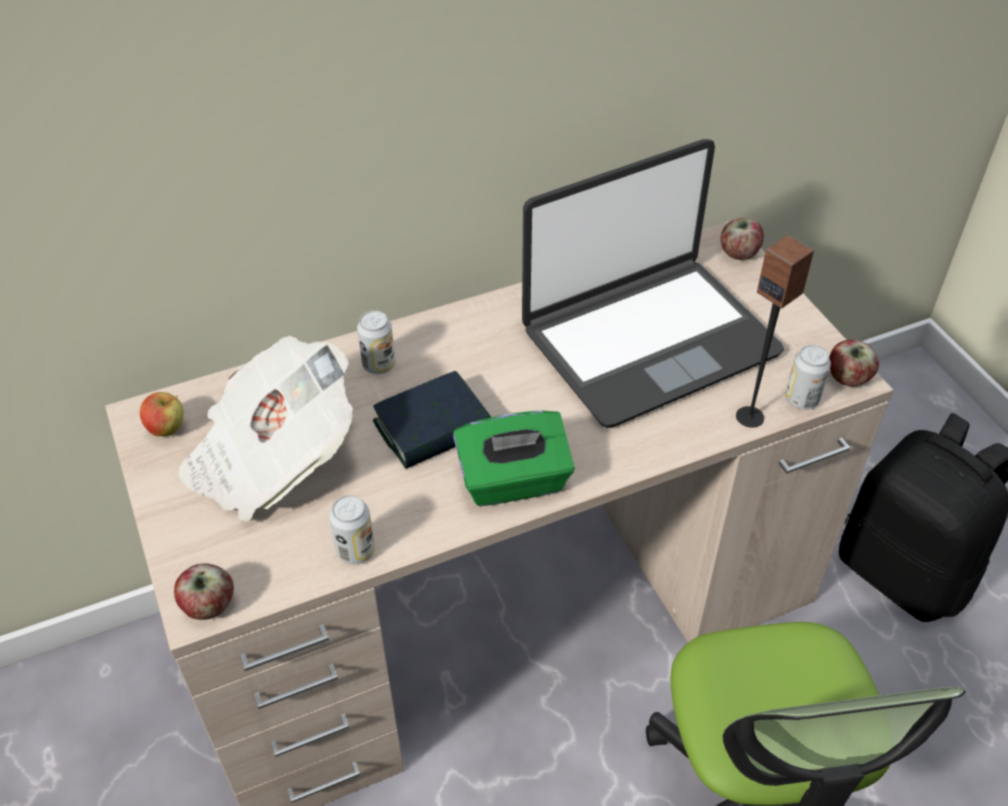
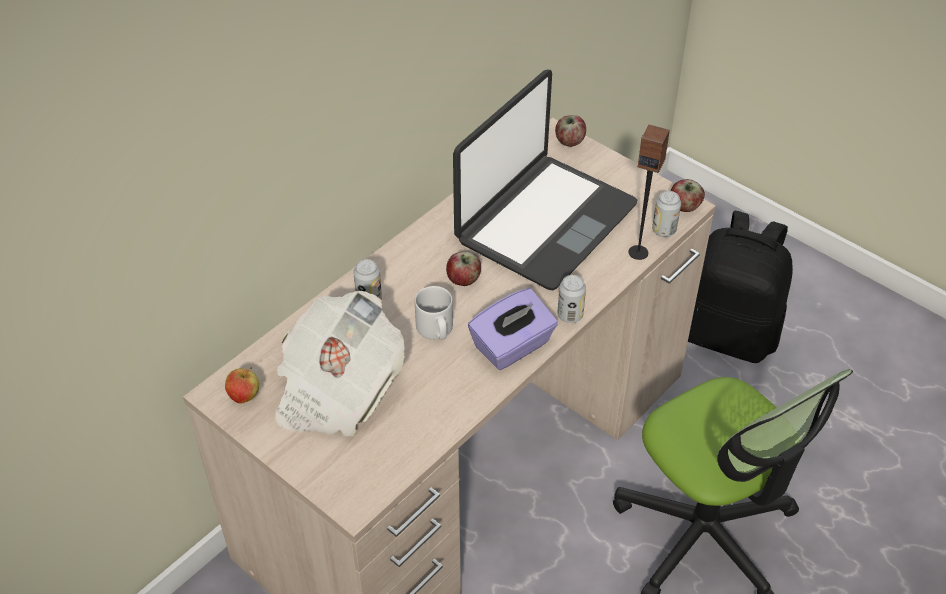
camera: 25 degrees left, 0 degrees up
apple [174,563,234,620] -> apple moved to [446,251,481,286]
can [329,495,375,564] -> can moved to [557,275,586,323]
book [373,371,491,469] -> grey mug [415,286,453,340]
green tissue box [453,410,575,506] -> purple tissue box [468,288,558,370]

